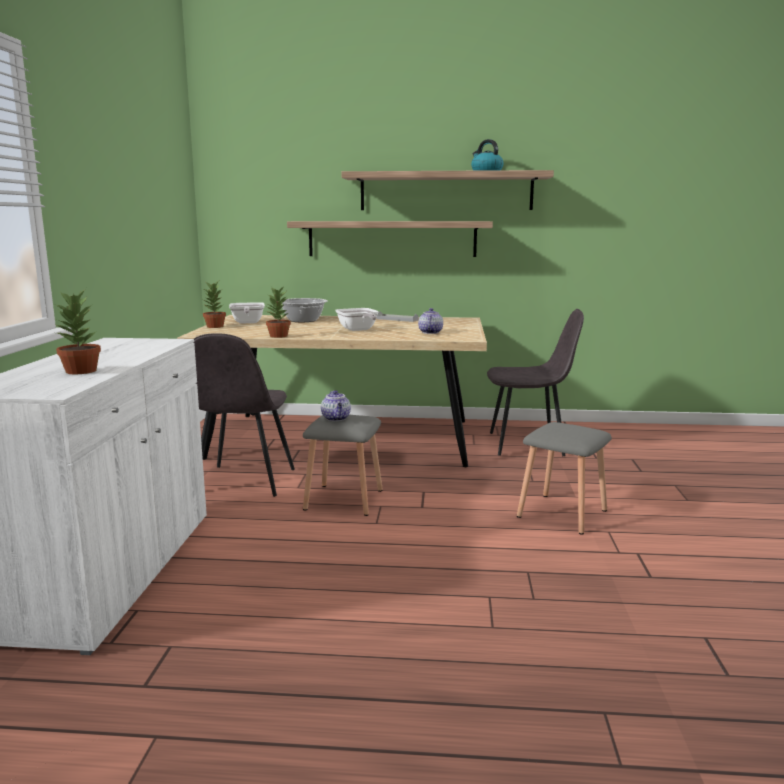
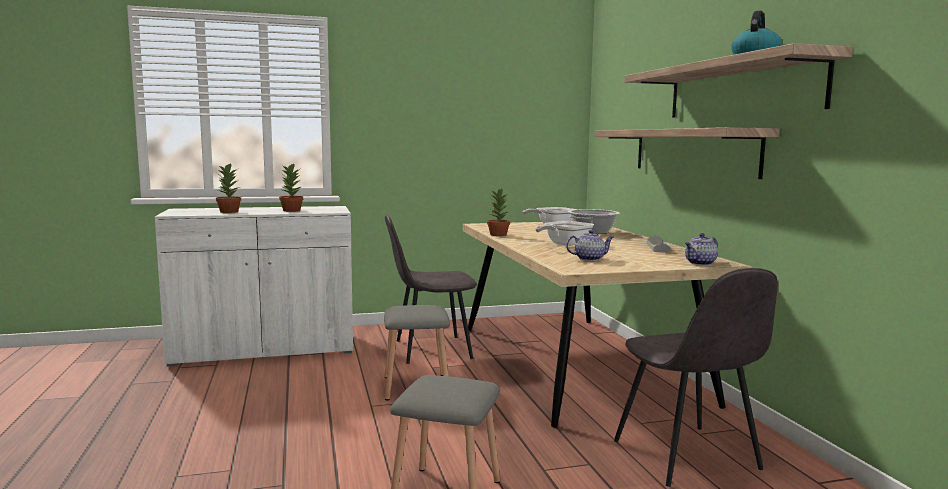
camera: 70 degrees right, 5 degrees down
potted plant [202,281,226,328] -> potted plant moved to [279,163,303,212]
teapot [321,390,351,421] -> teapot moved to [685,233,718,265]

